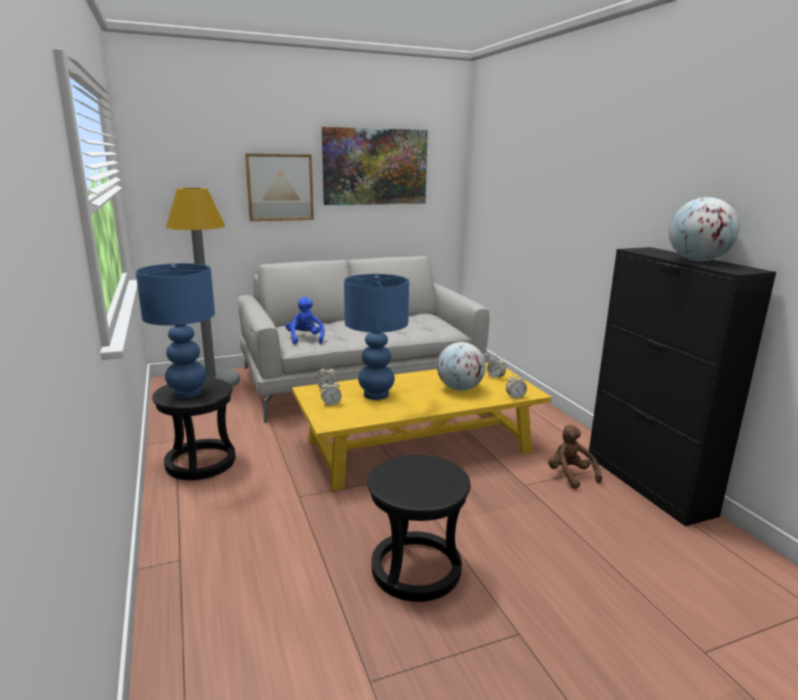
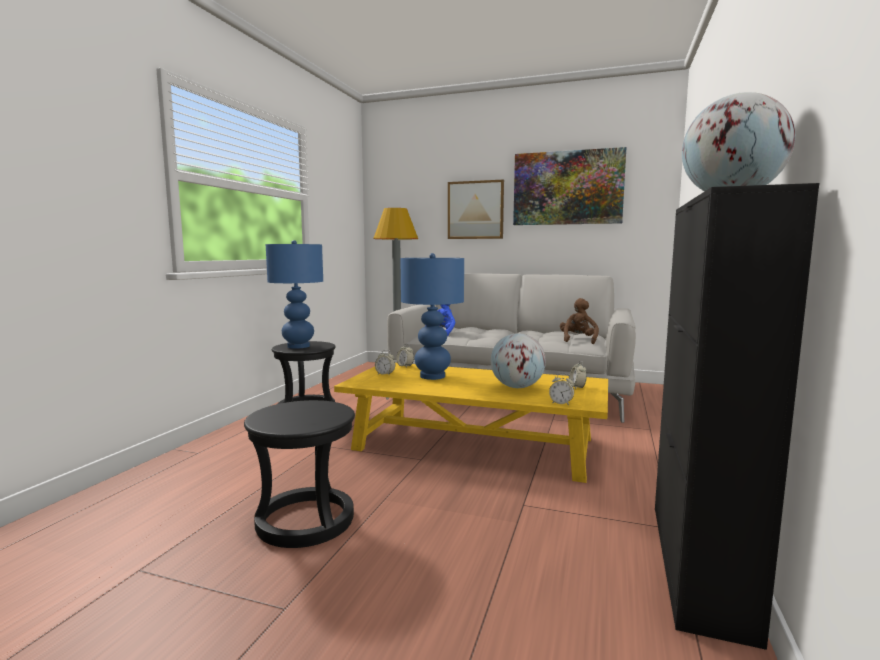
camera: 40 degrees right, 10 degrees down
brown plush toy [548,425,602,489] -> brown plush toy moved to [560,298,599,344]

